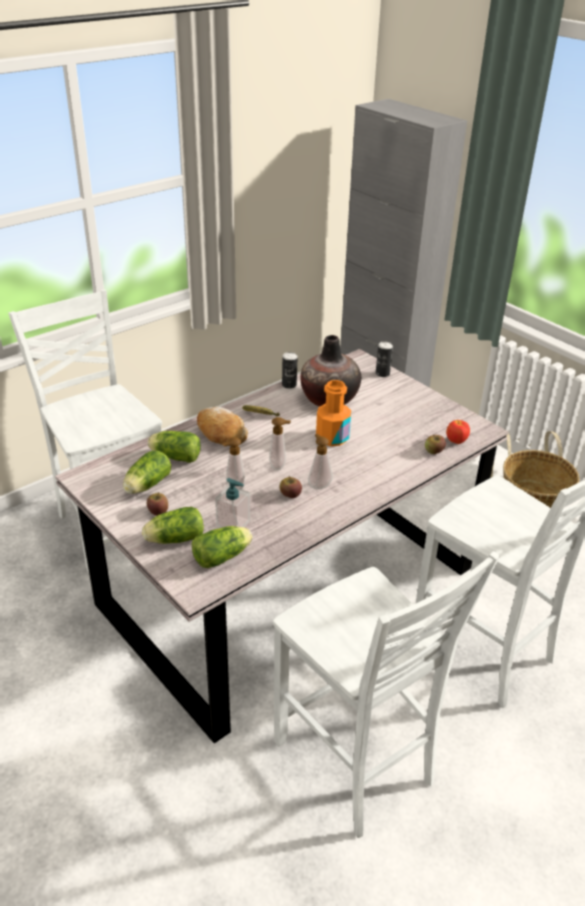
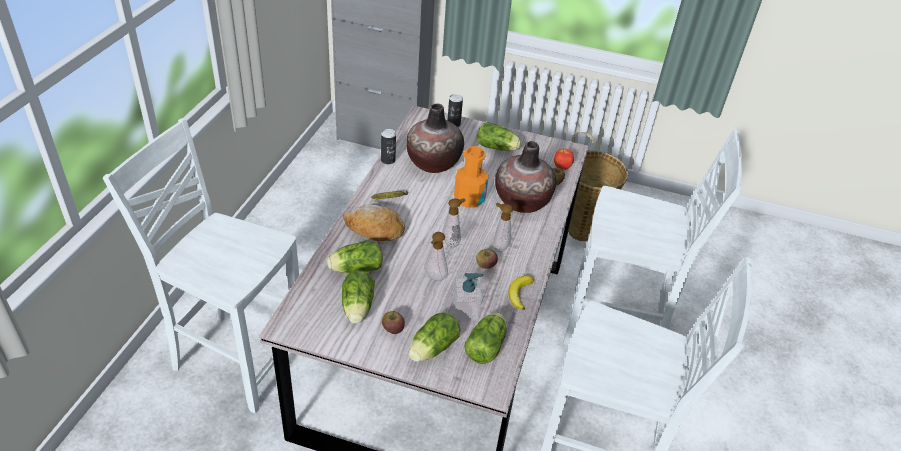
camera: 35 degrees left, 5 degrees up
none -> lettuce [478,122,521,151]
none -> vase [495,141,556,213]
none -> banana [508,276,534,310]

